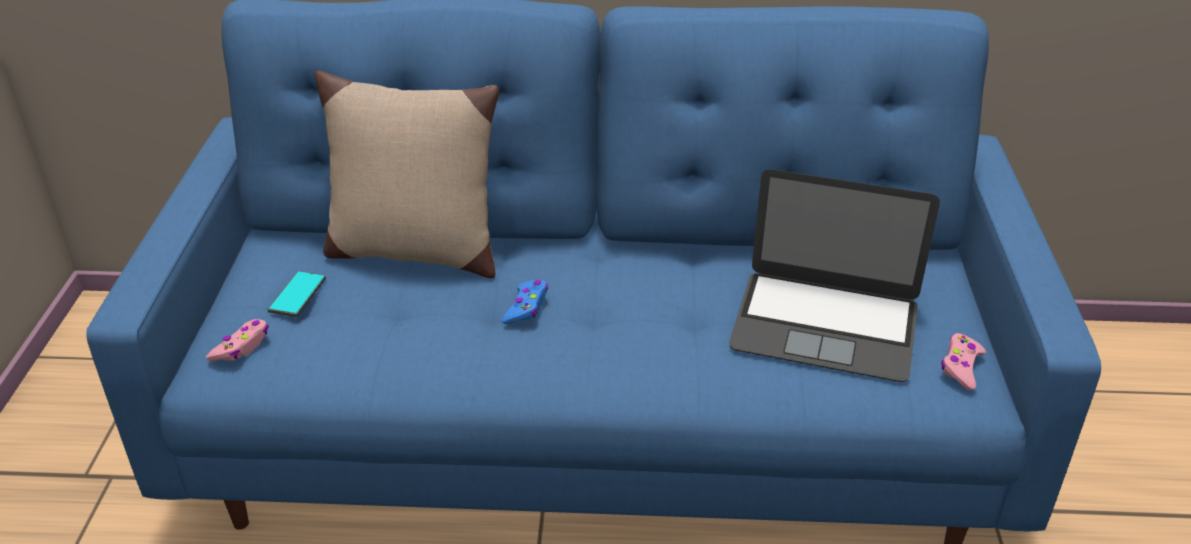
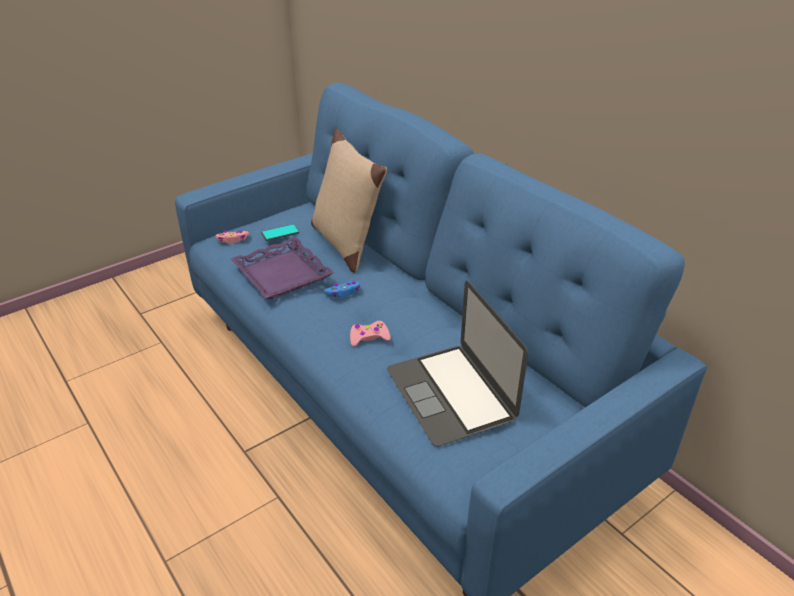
camera: 50 degrees right, 0 degrees up
pink game controller [941,333,986,390] -> pink game controller moved to [350,321,391,347]
none -> purple tray [231,237,334,299]

